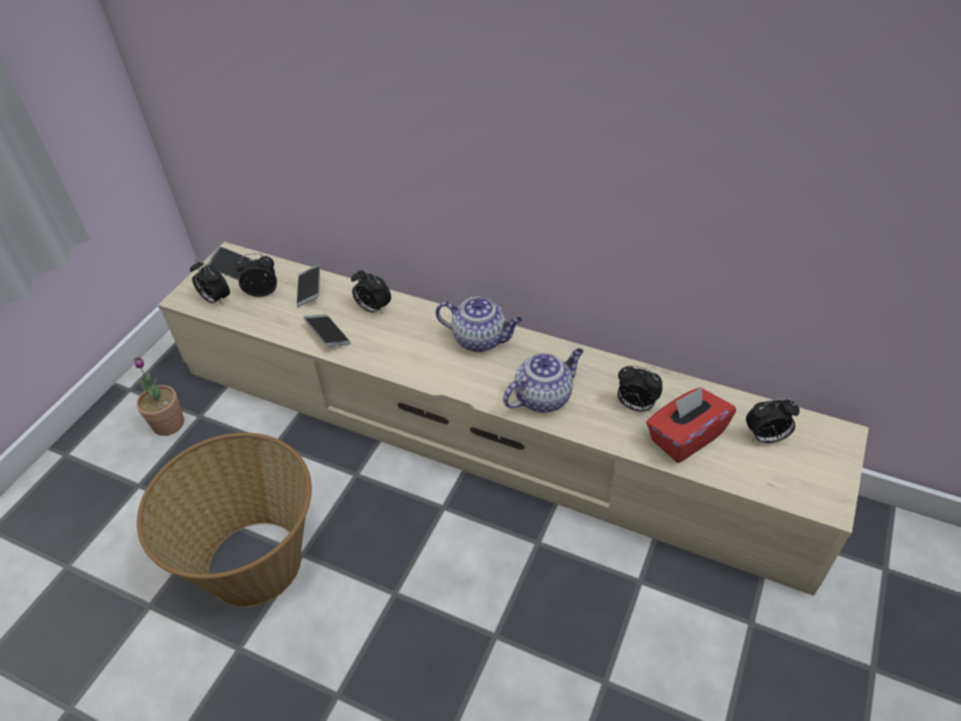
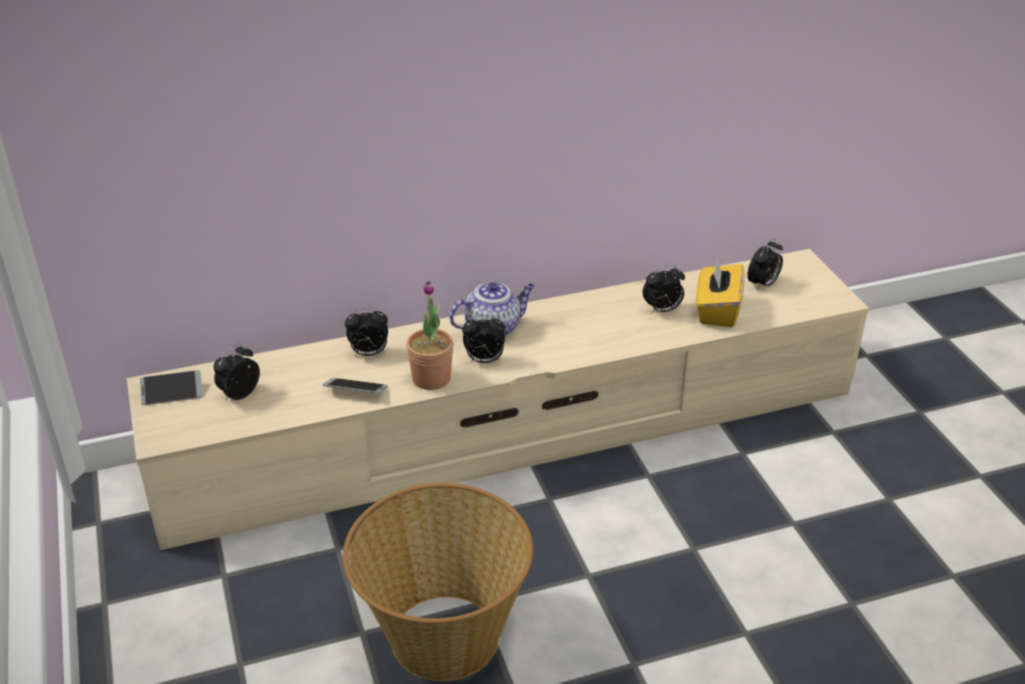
camera: 45 degrees left, 10 degrees down
potted plant [133,357,184,436] -> potted plant moved to [406,280,453,390]
alarm clock [190,260,230,306] -> alarm clock moved to [462,314,505,363]
phone [297,264,320,307] -> none
teapot [503,348,583,413] -> none
red tissue box [646,387,736,463] -> yellow tissue box [696,258,745,327]

